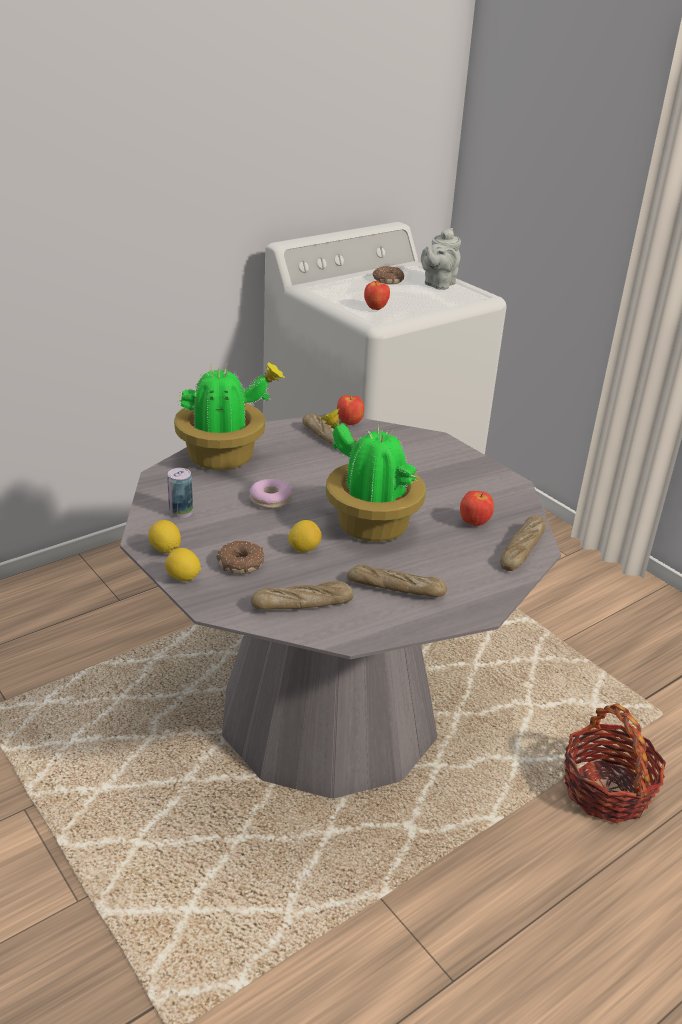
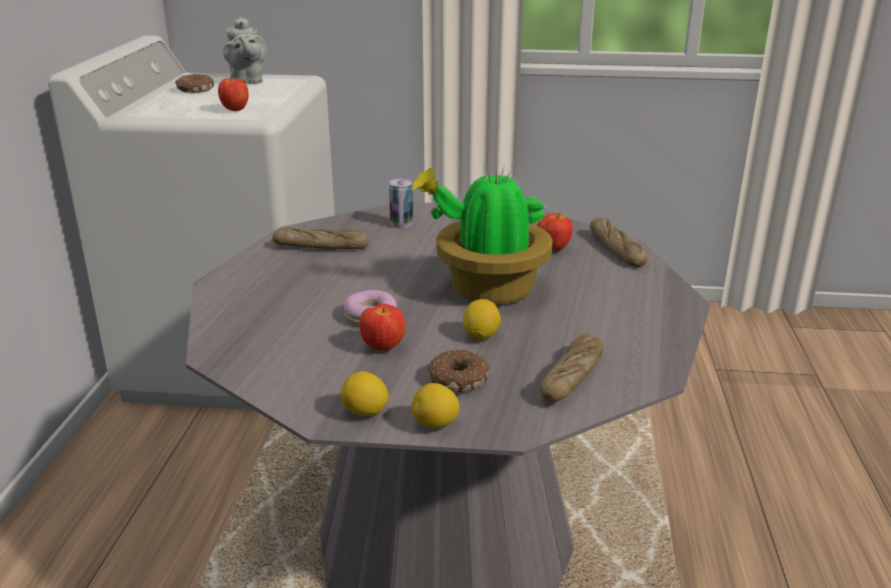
camera: 45 degrees left, 5 degrees down
can [167,468,193,518] -> can moved to [389,179,413,229]
potted plant [174,362,285,470] -> none
apple [337,395,364,425] -> apple moved to [360,303,406,351]
bread [347,564,447,597] -> none
basket [564,704,666,823] -> none

